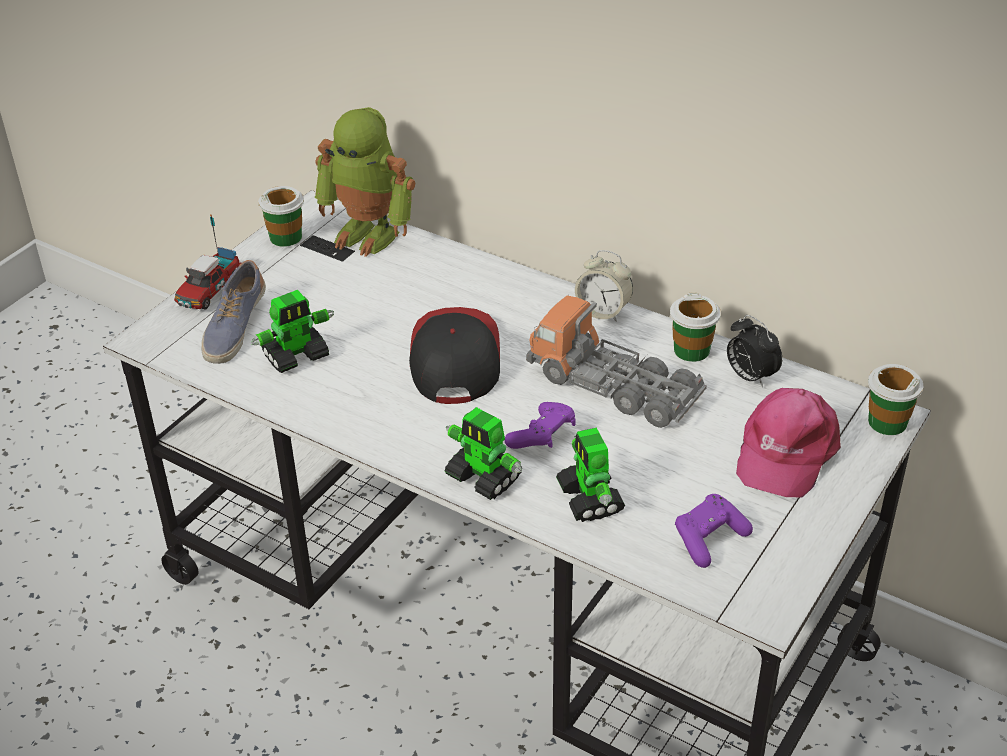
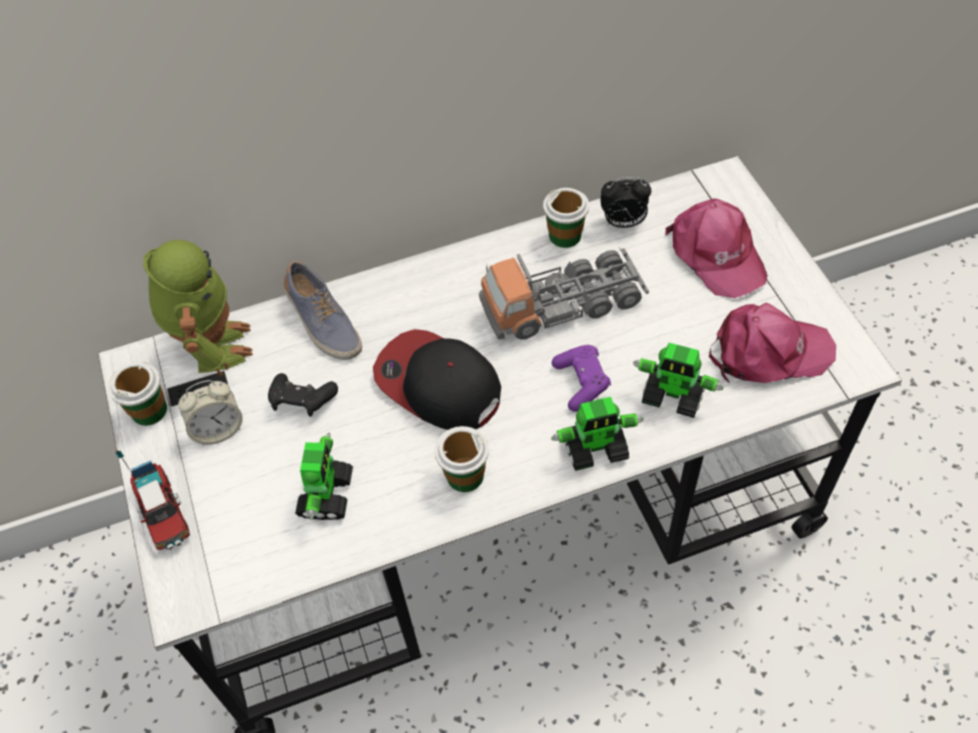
camera: 50 degrees left, 15 degrees up
shoe [201,260,266,364] -> shoe moved to [283,261,362,360]
toy robot [315,107,415,257] -> toy robot turned 75 degrees counterclockwise [143,240,253,376]
alarm clock [575,250,633,322] -> alarm clock moved to [178,380,243,445]
purple game controller [675,494,753,568] -> pink cap [709,302,836,383]
cup [868,364,923,435] -> cup moved to [435,426,489,492]
none -> black game controller [268,373,338,417]

